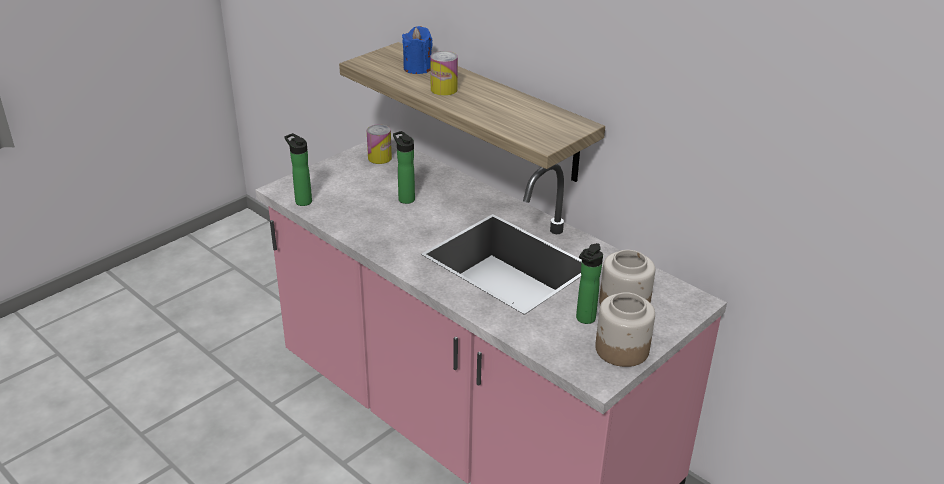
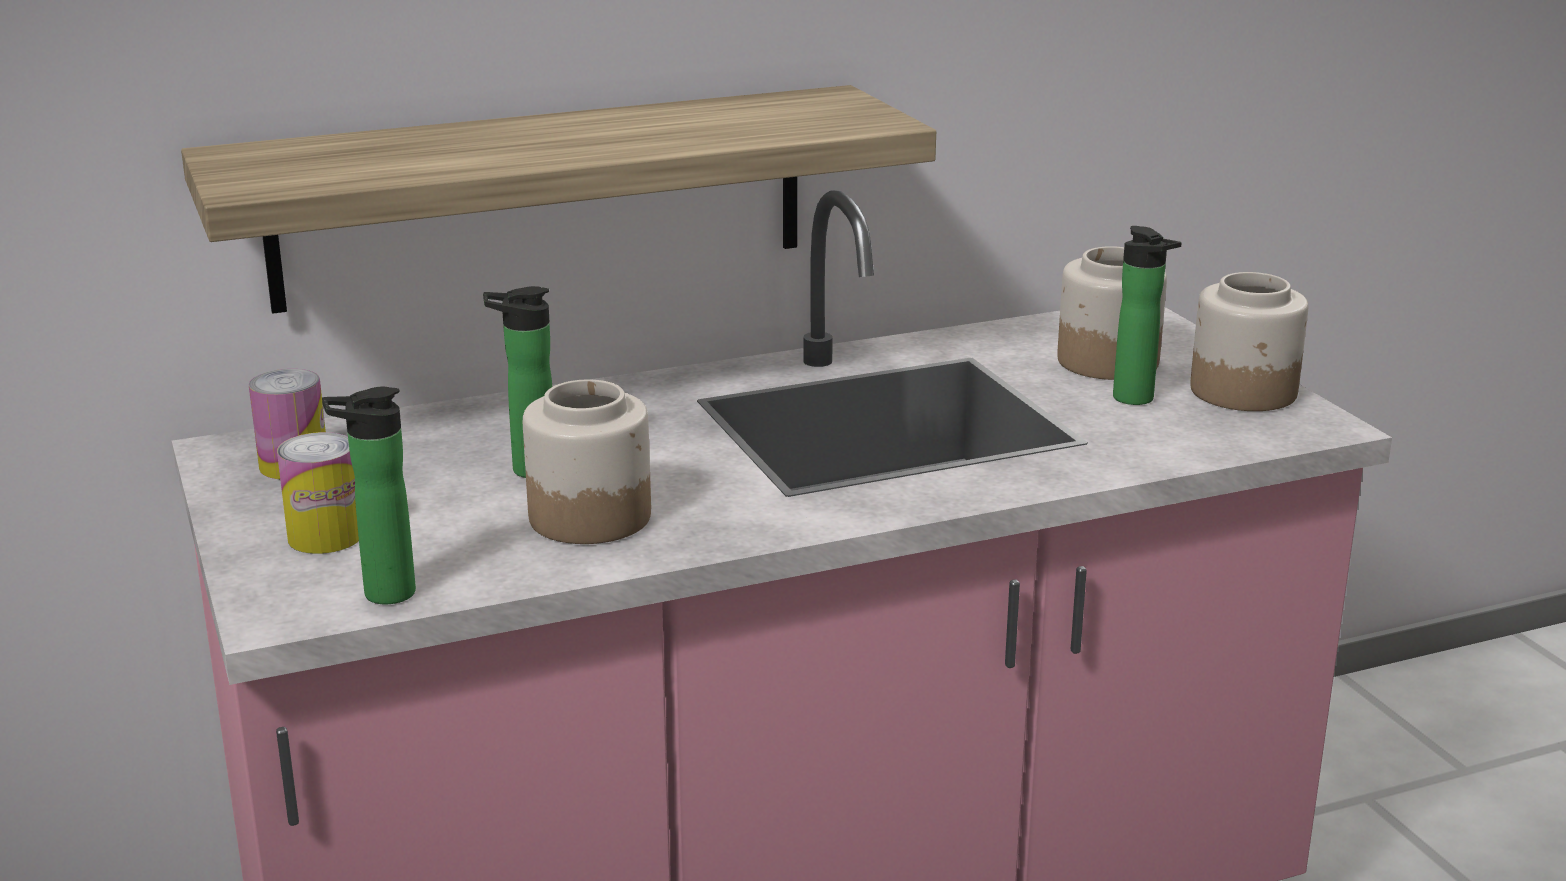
camera: 65 degrees left, 10 degrees down
blue candle [402,26,432,74] -> none
can [430,51,458,96] -> can moved to [277,432,359,554]
none -> jar [523,380,651,544]

